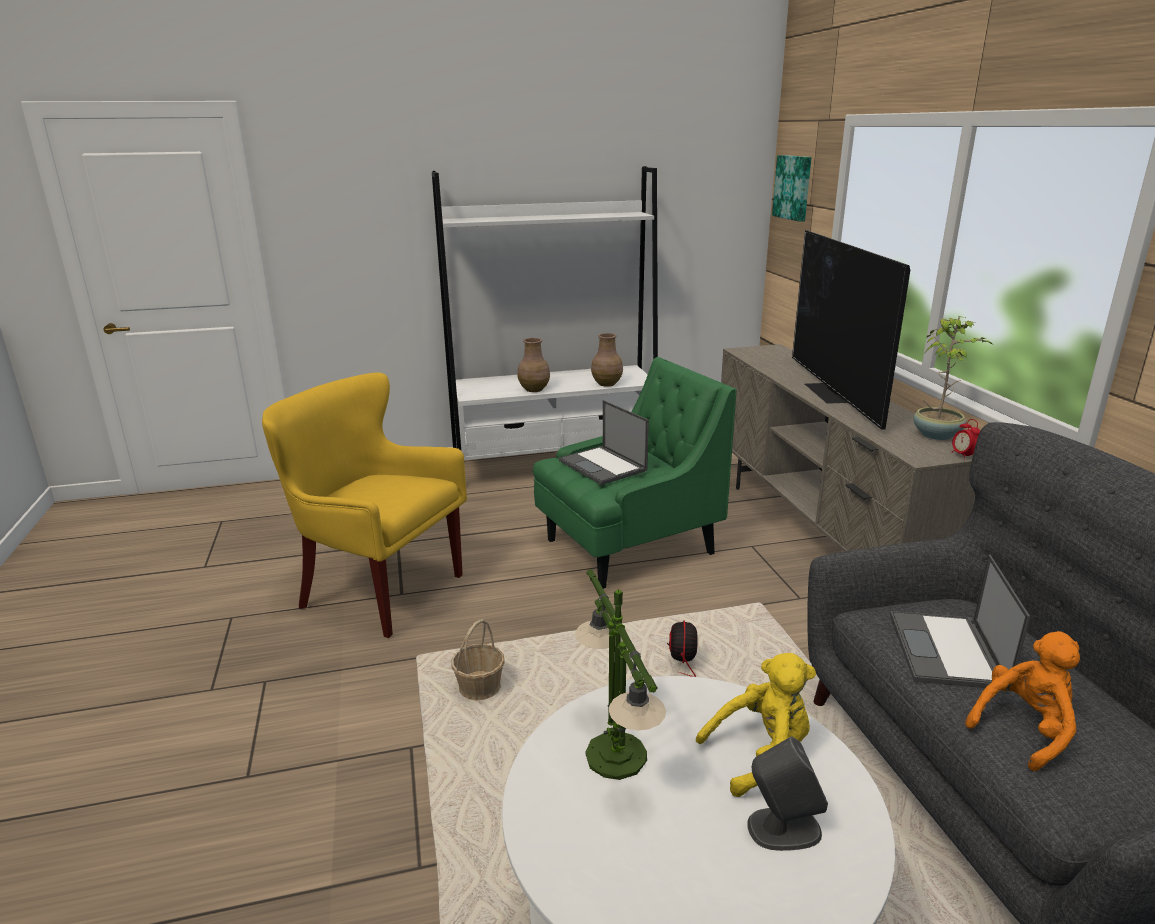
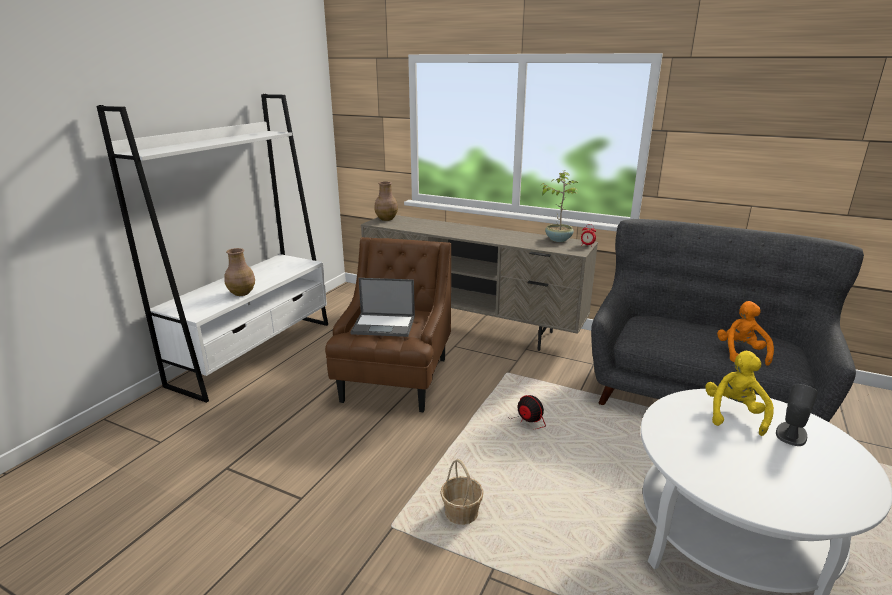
camera: 50 degrees left, 0 degrees up
yellow armchair [262,373,467,638] -> none
green armchair [533,357,737,589] -> brown armchair [325,237,451,412]
table lamp [575,569,666,780] -> none
brown vase [591,333,623,387] -> brown vase moved to [374,181,398,221]
picture [772,155,811,222] -> none
television [792,230,910,430] -> none
laptop [890,554,1030,688] -> none

